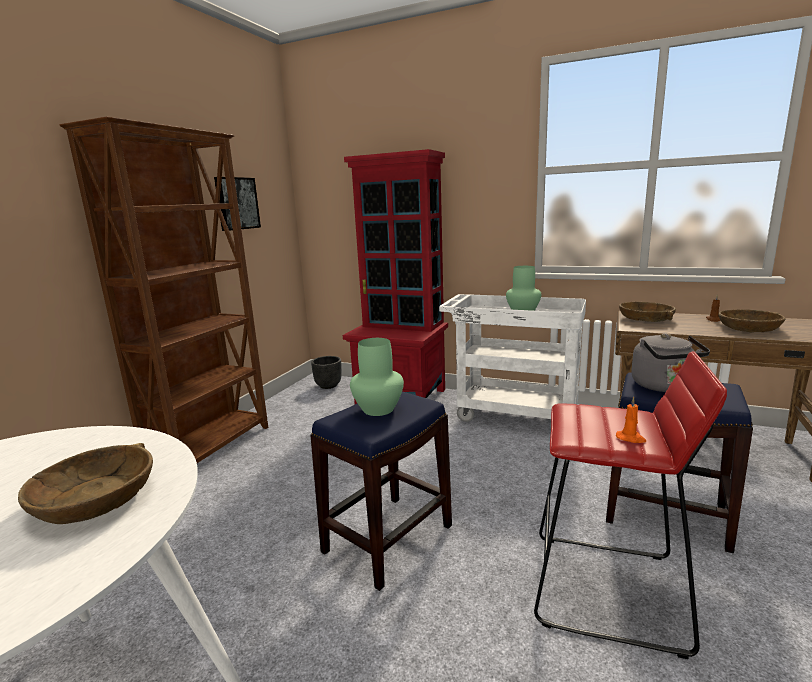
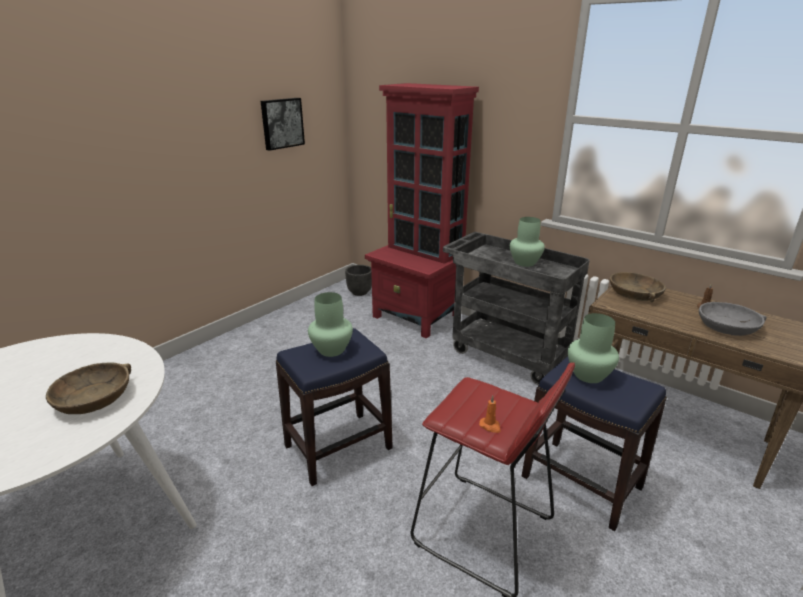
camera: 15 degrees right, 10 degrees up
brown bookcase [59,116,268,463] -> none
white cart [439,294,586,428] -> black cart [443,232,590,385]
grey kettle [631,333,710,392] -> green vase [568,313,619,383]
brown bowl [718,309,786,332] -> grey bowl [699,302,767,336]

